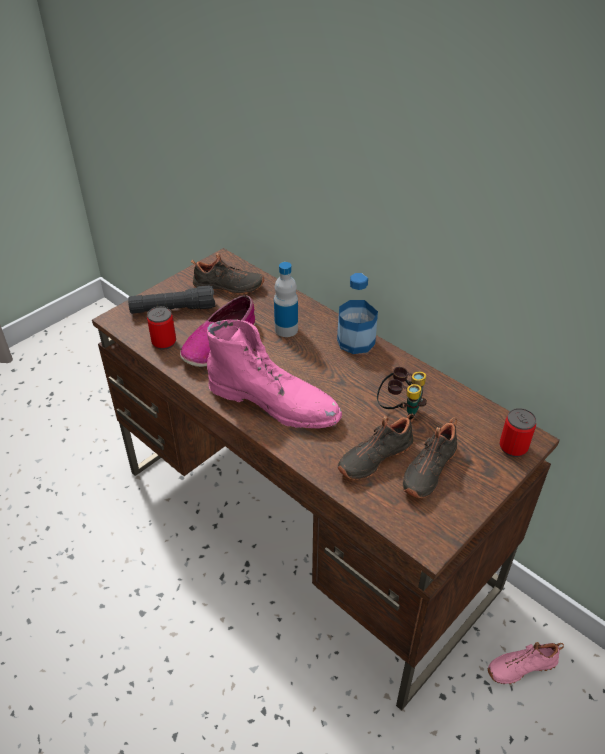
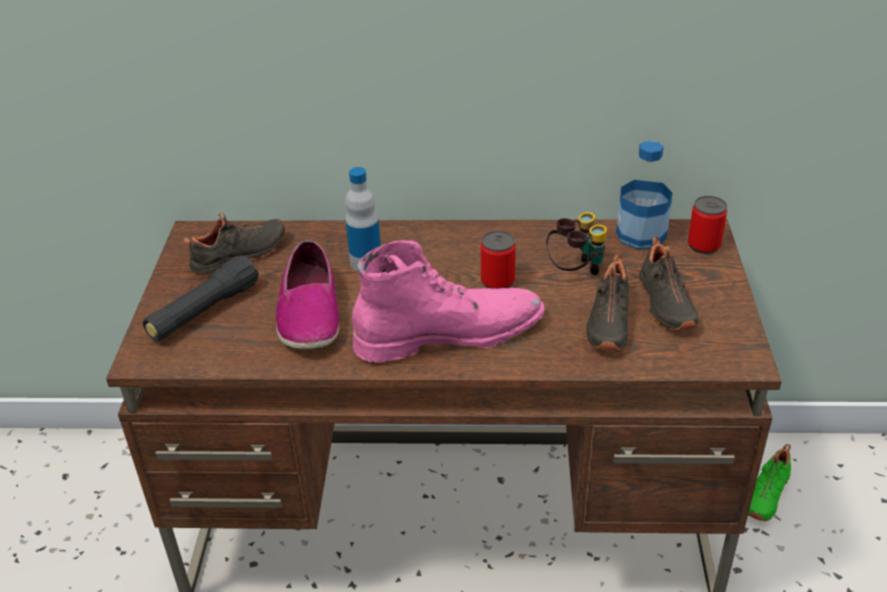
camera: 40 degrees left, 5 degrees down
can [147,306,176,350] -> can moved to [481,231,516,289]
bottle [337,273,378,354] -> bottle moved to [616,141,672,250]
pink shoe [487,642,564,684] -> green shoe [748,444,791,521]

